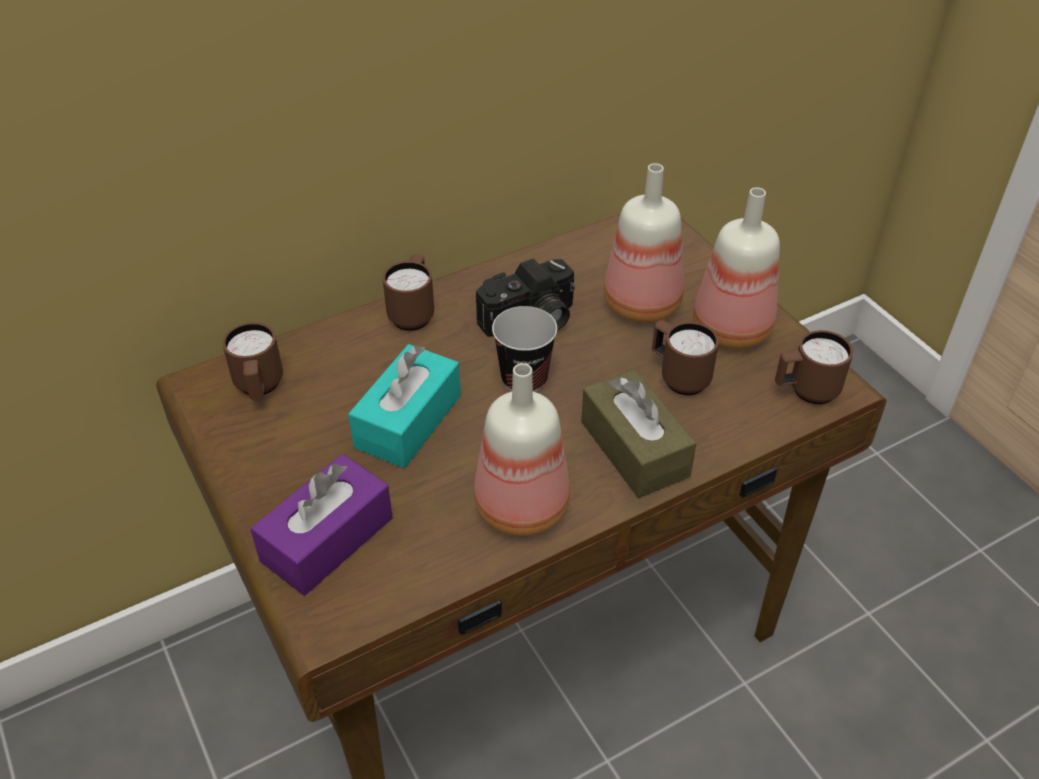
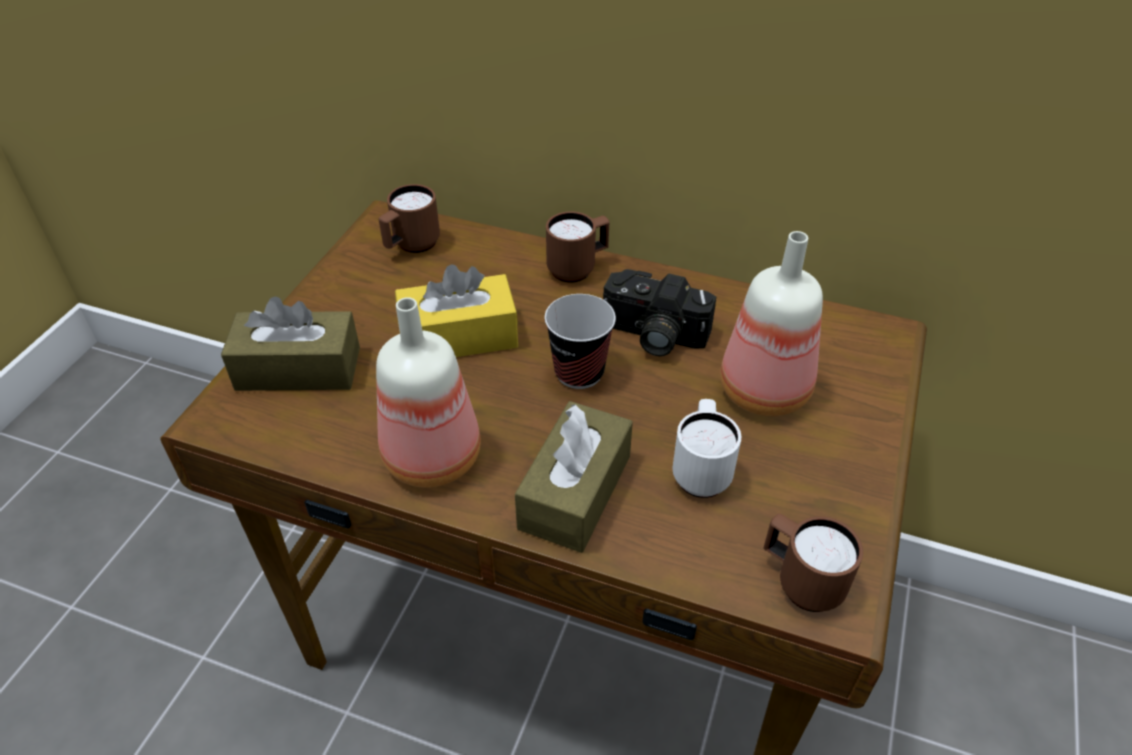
camera: 50 degrees right, 0 degrees up
purple tissue box [250,454,393,596] -> brown tissue box [221,296,360,391]
turquoise tissue box [348,344,461,468] -> yellow tissue box [395,264,518,357]
brown mug [652,320,719,395] -> white mug [672,399,741,498]
bottle [693,187,780,349] -> none

